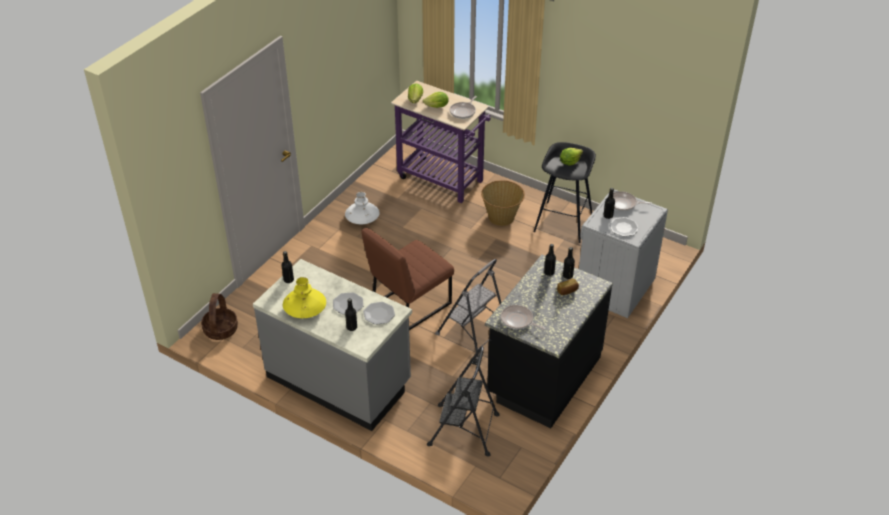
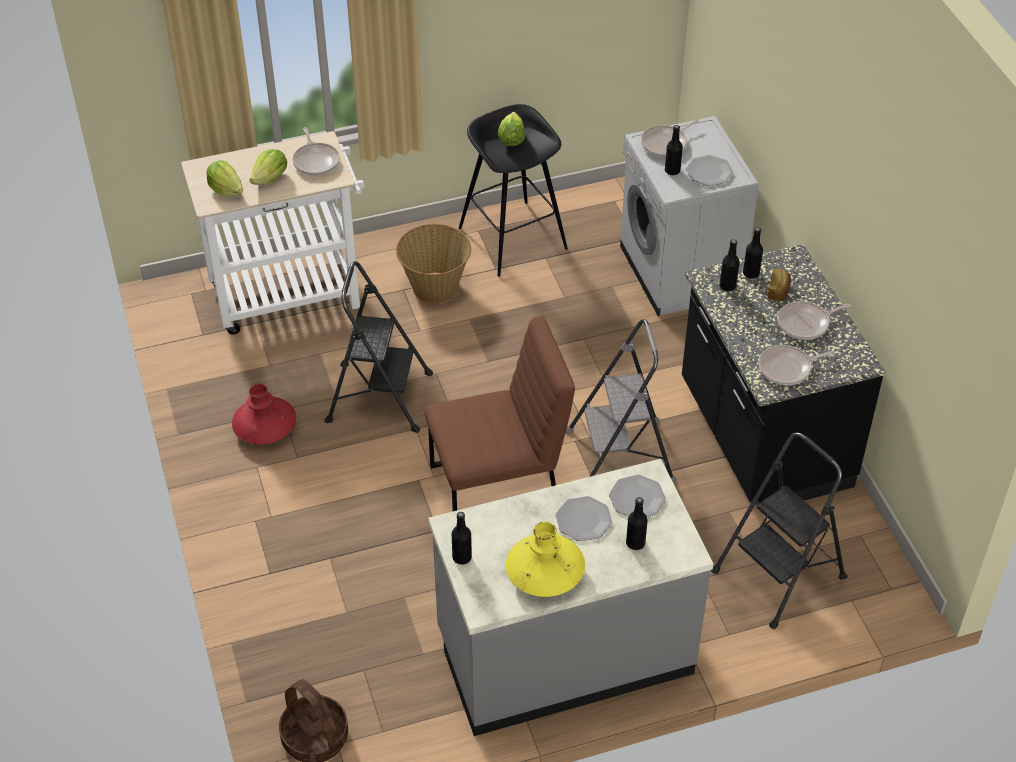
camera: 50 degrees left, 5 degrees up
white vase [345,192,380,224] -> red vase [232,384,296,445]
brown chair [361,228,454,330] -> brown chair turned 105 degrees counterclockwise [424,316,575,511]
purple cart [391,81,491,203] -> white cart [181,131,364,335]
none -> black step ladder [324,261,433,433]
none -> frying pan [778,301,851,340]

